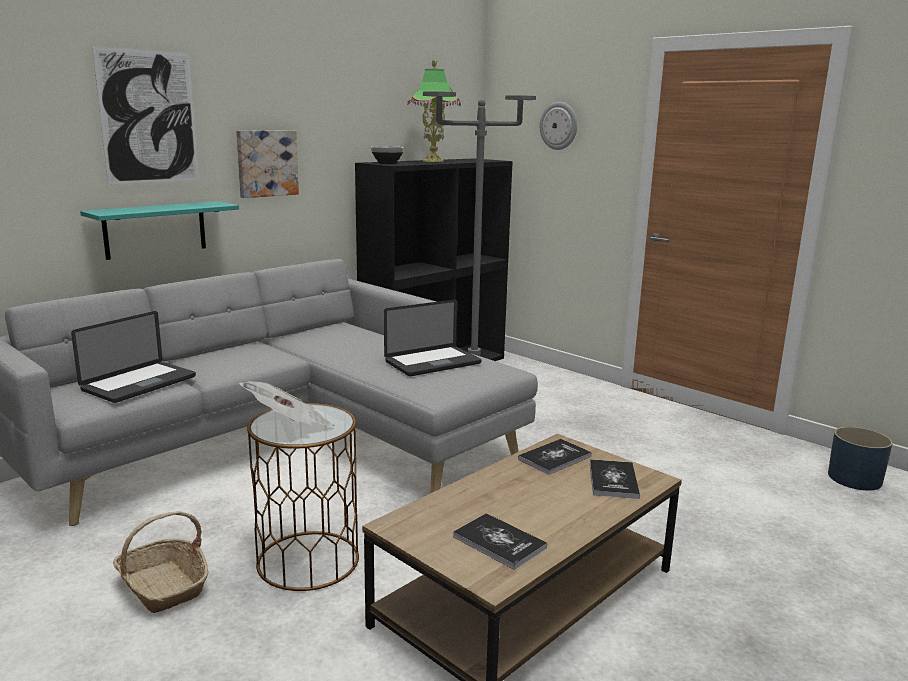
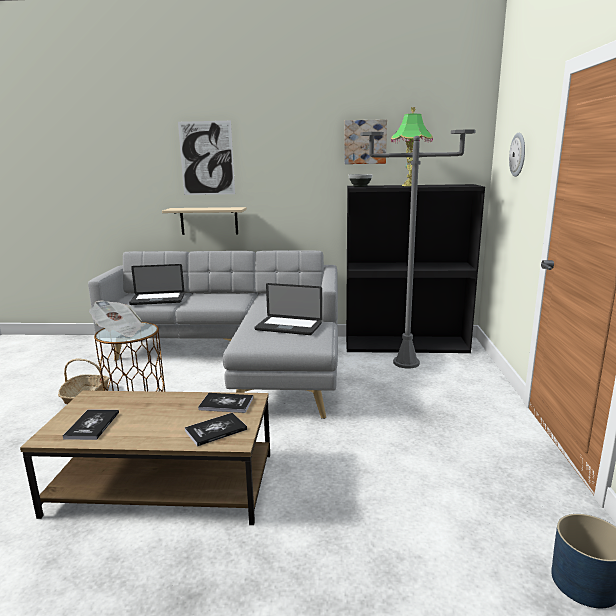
camera: 50 degrees right, 0 degrees up
turquoise shelf [80,201,239,260] -> beige shelf [162,207,247,235]
picture [236,130,299,198] -> picture moved to [344,119,387,164]

